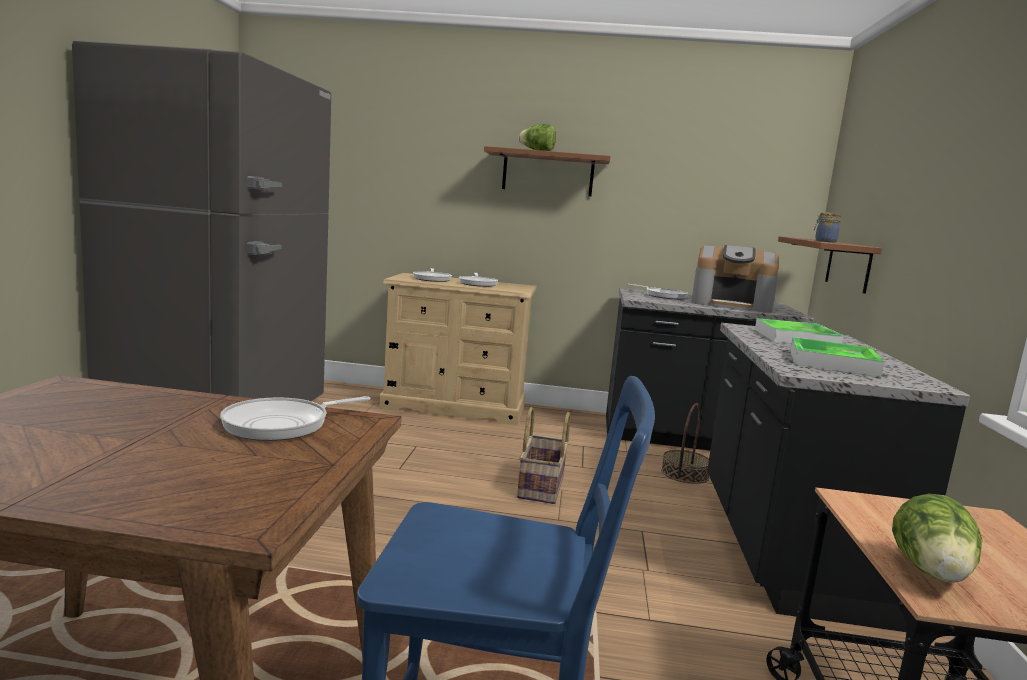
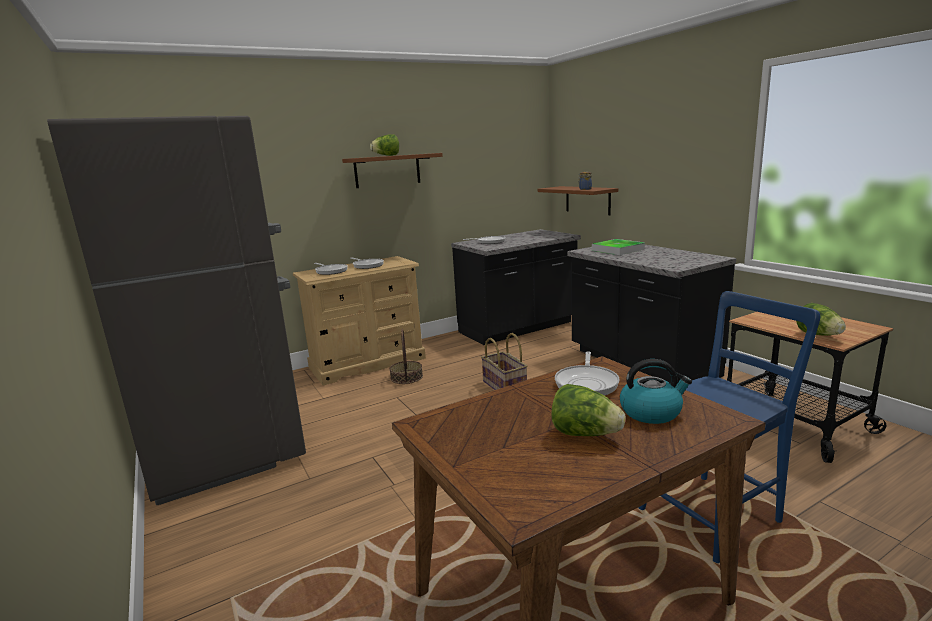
camera: 35 degrees left, 5 degrees up
basket [661,403,710,484] -> basket moved to [389,329,423,384]
coffee machine [691,245,779,313] -> none
tray [790,337,884,377] -> none
none -> lettuce [551,384,625,436]
none -> kettle [620,359,692,424]

